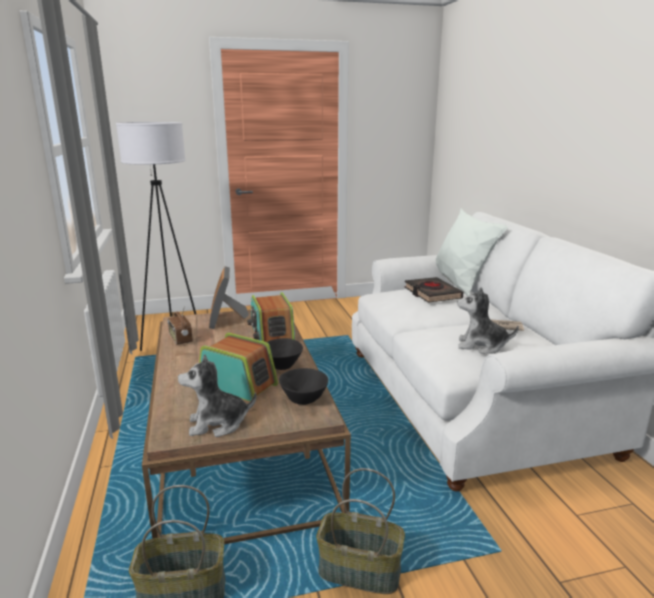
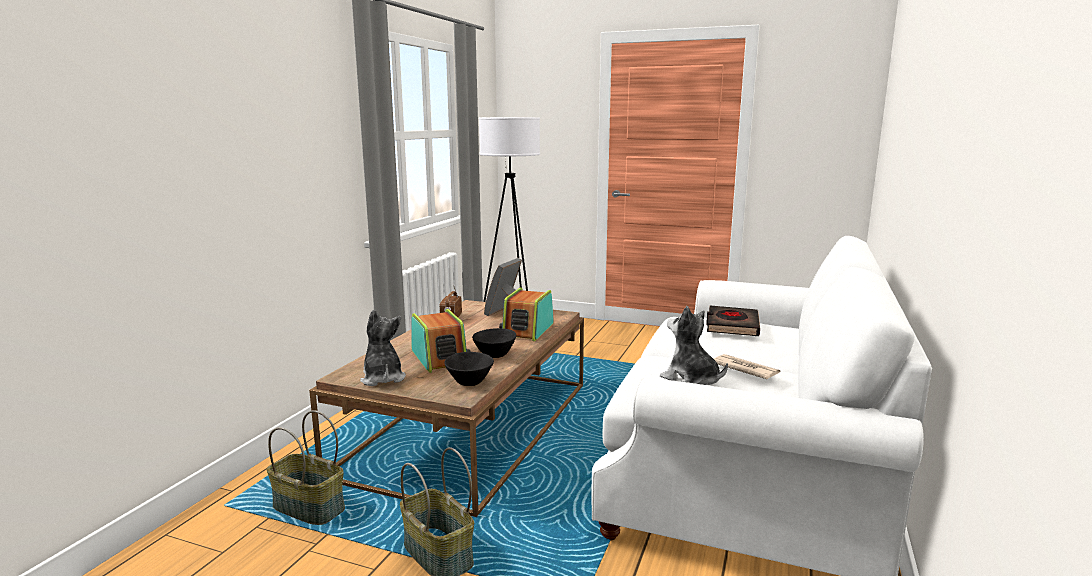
camera: 35 degrees right, 5 degrees down
plush toy [178,354,256,437] -> plush toy turned 45 degrees clockwise [360,310,406,386]
white pillow [436,208,508,296] -> none

